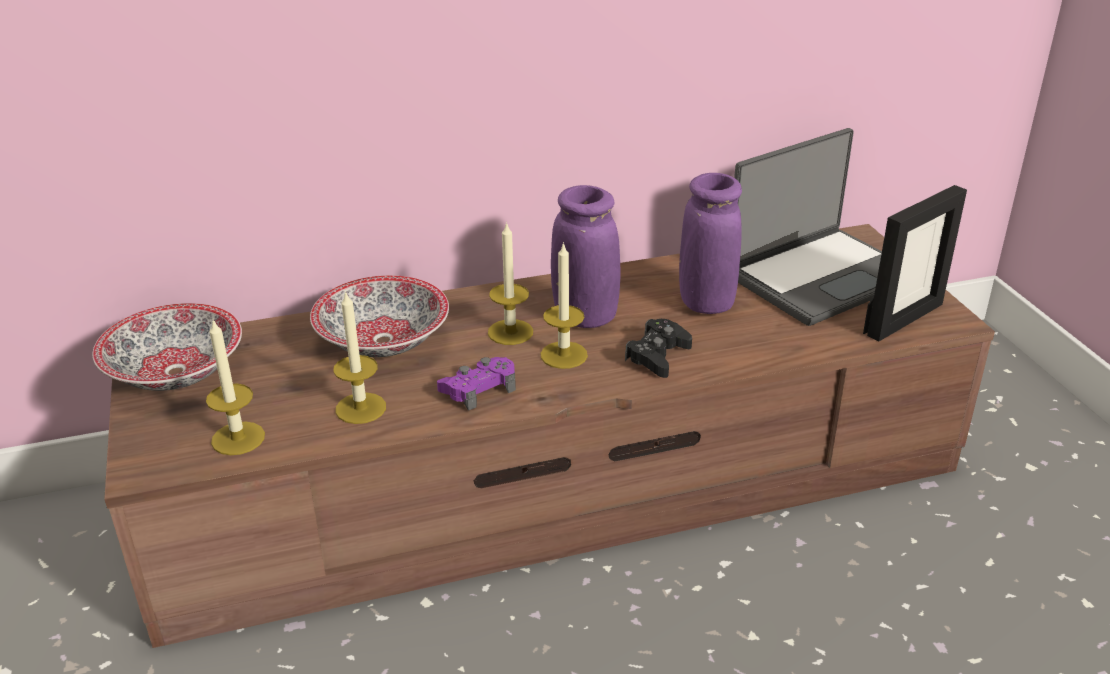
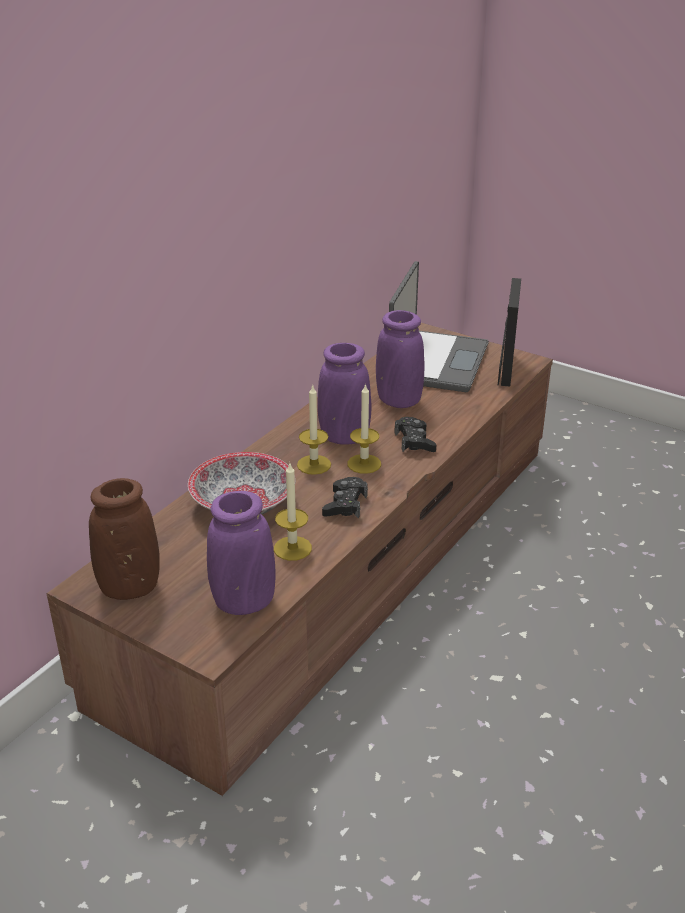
camera: 40 degrees left, 0 degrees up
bowl [92,303,242,391] -> brown vase [89,478,160,600]
candle [206,319,265,455] -> purple vase [207,491,275,615]
purple game controller [437,357,516,411] -> black game controller [322,477,368,519]

